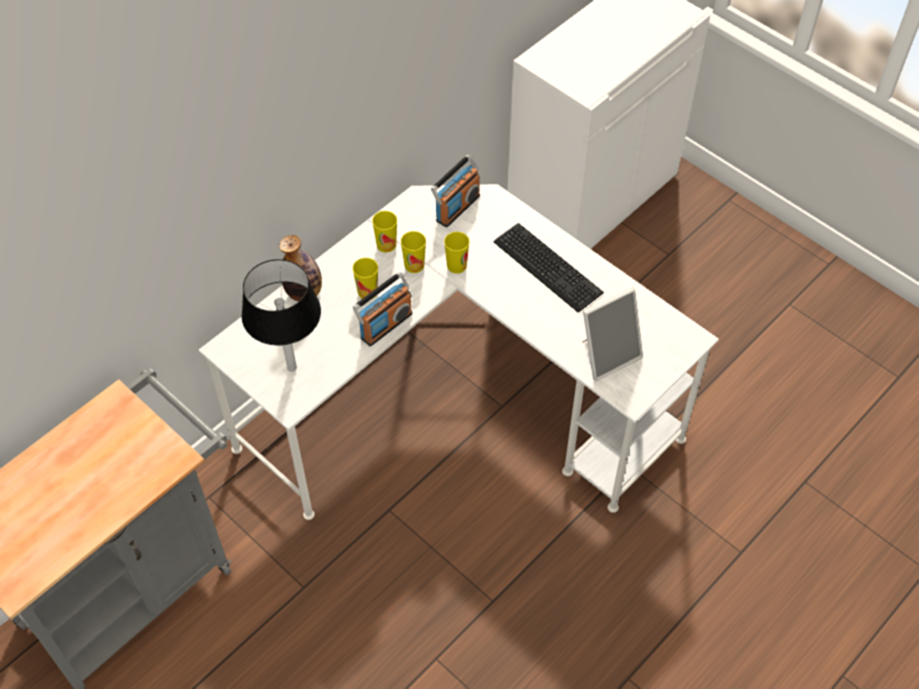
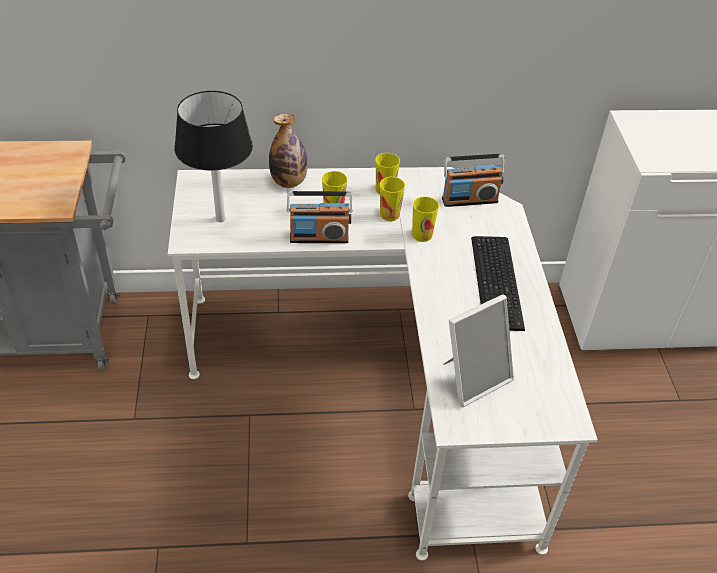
camera: 40 degrees right, 10 degrees down
picture frame [582,287,643,381] -> picture frame turned 45 degrees counterclockwise [444,294,514,407]

